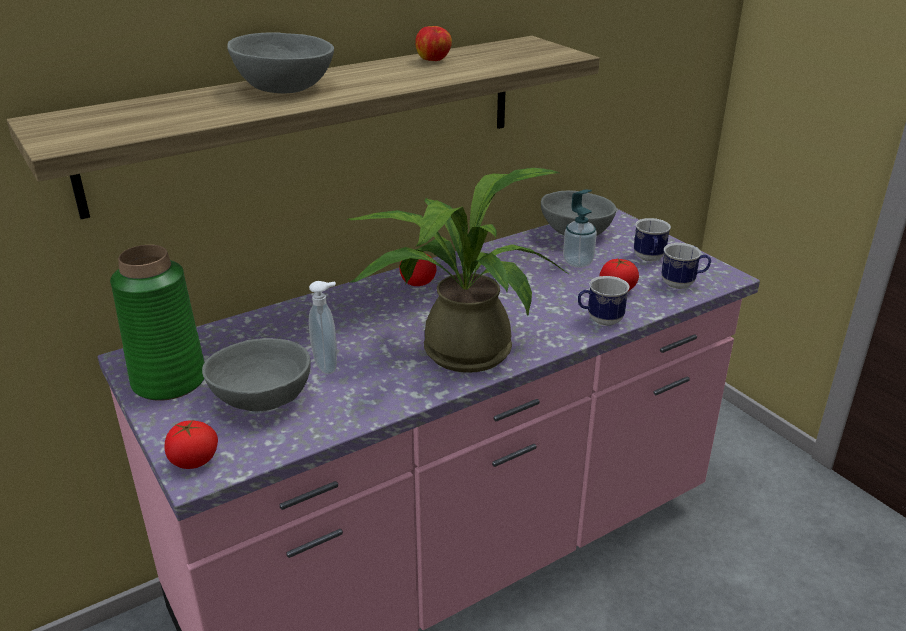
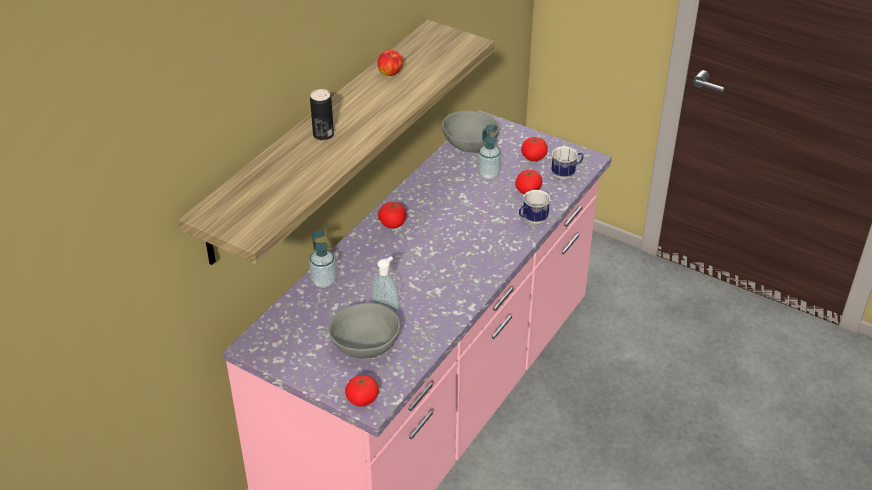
camera: 25 degrees left, 10 degrees up
green vase [110,245,205,401] -> none
grey bowl [227,32,334,93] -> can [310,89,334,140]
potted plant [348,168,570,373] -> none
mug [634,218,671,262] -> tomato [521,137,548,161]
none -> soap dispenser [309,229,337,288]

